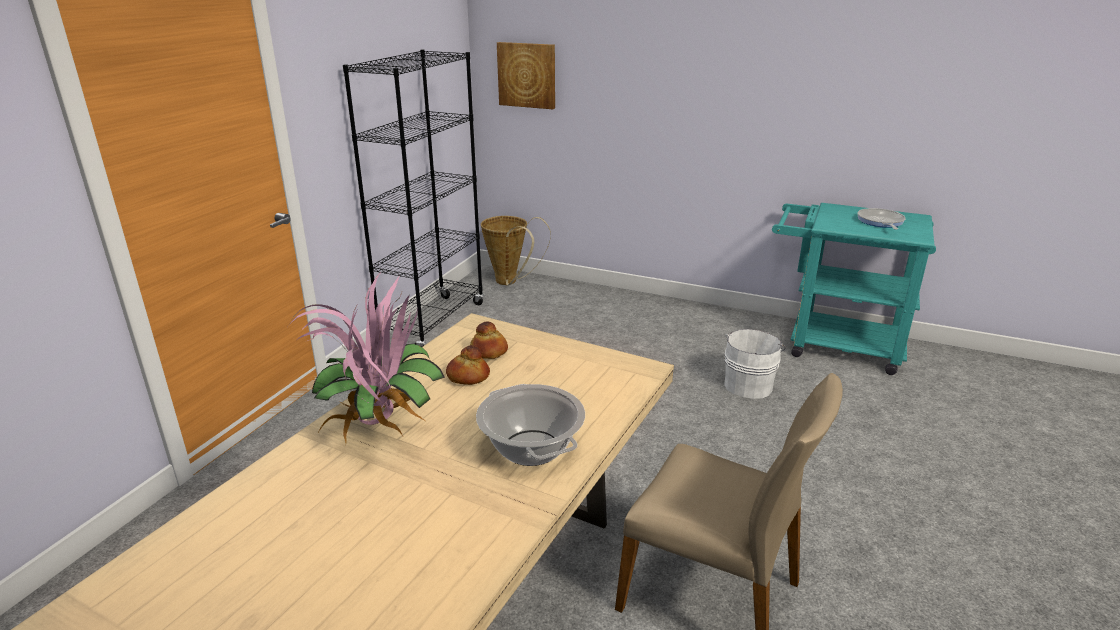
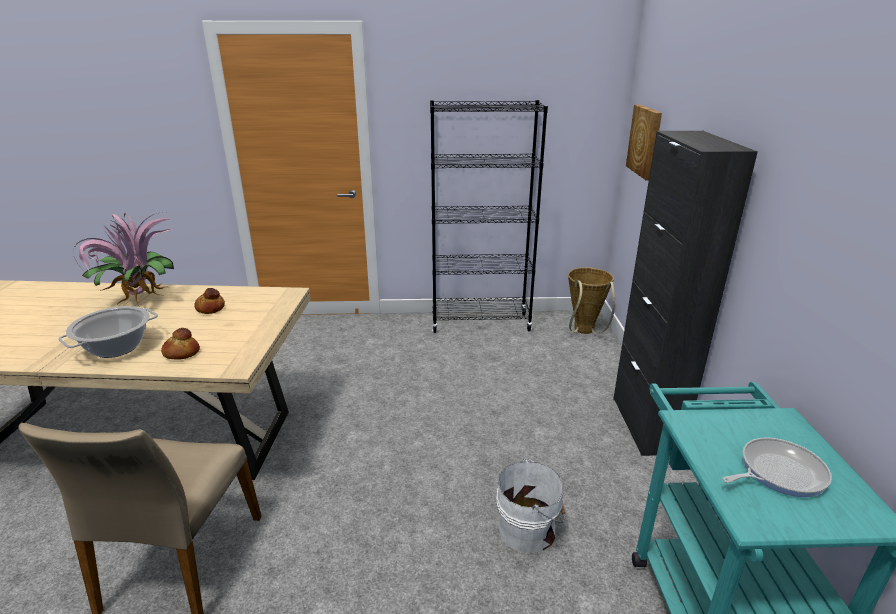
camera: 65 degrees right, 0 degrees up
bread [470,321,508,359] -> bread moved to [161,328,200,360]
none -> black cabinet [613,131,758,456]

